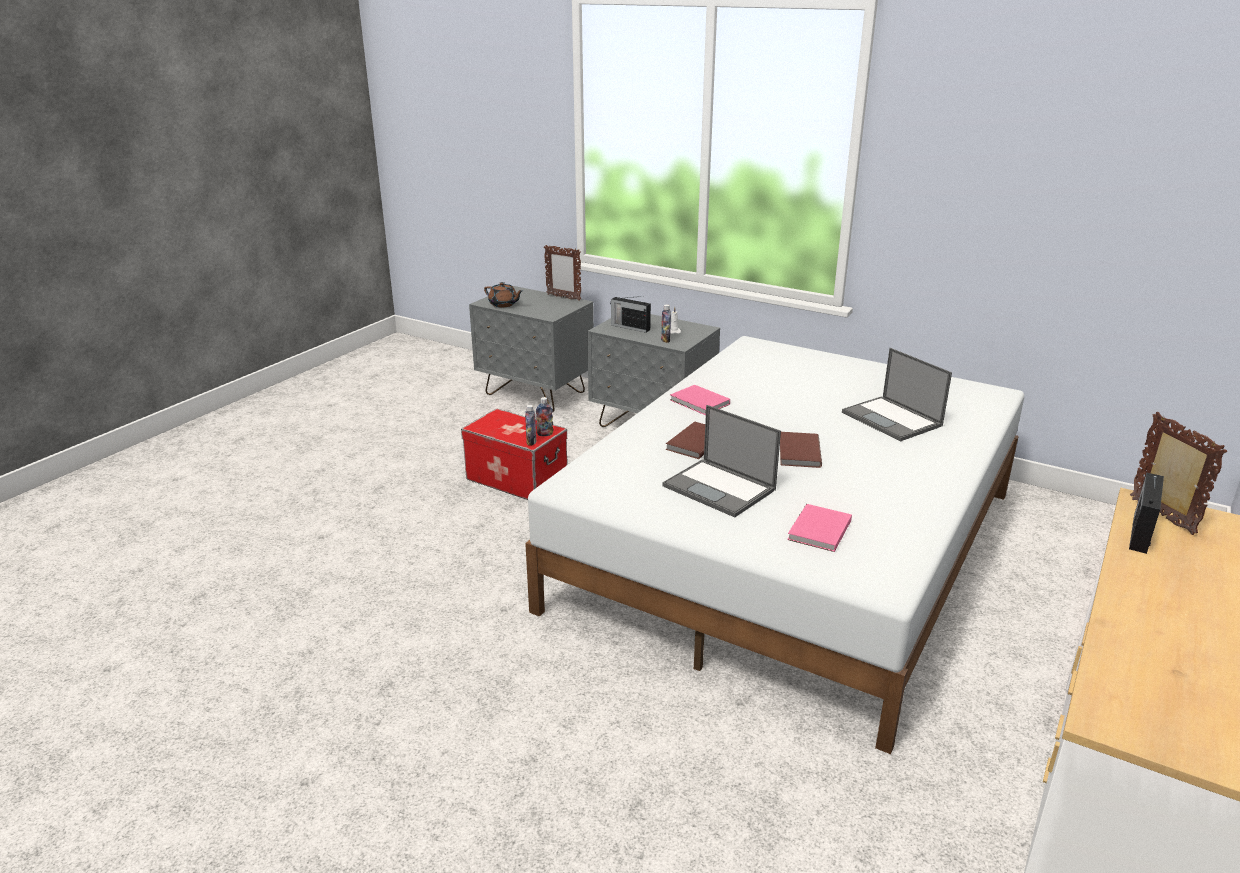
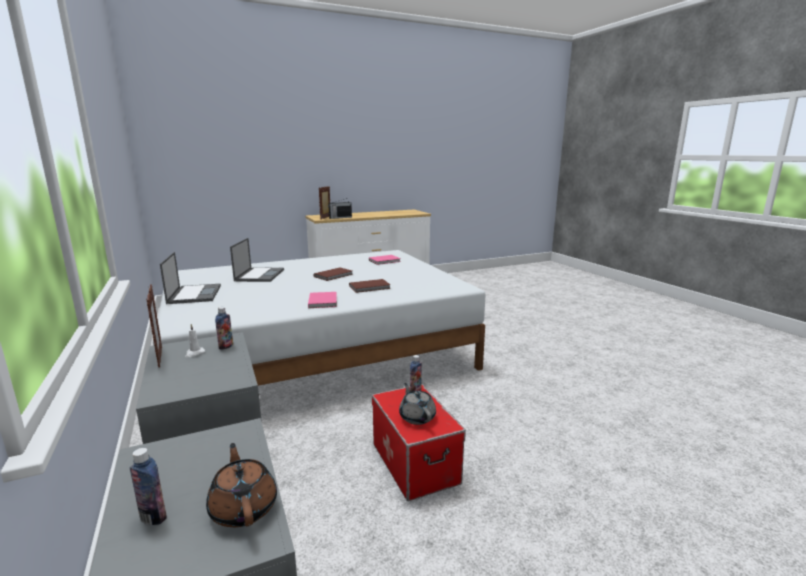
camera: 145 degrees left, 10 degrees down
bottle [536,397,553,436] -> bottle moved to [129,448,167,525]
picture frame [544,245,581,301] -> picture frame moved to [146,284,162,368]
radio [610,296,651,333] -> none
laptop [662,405,781,517] -> laptop moved to [160,252,221,304]
none -> grey teapot [399,383,436,425]

